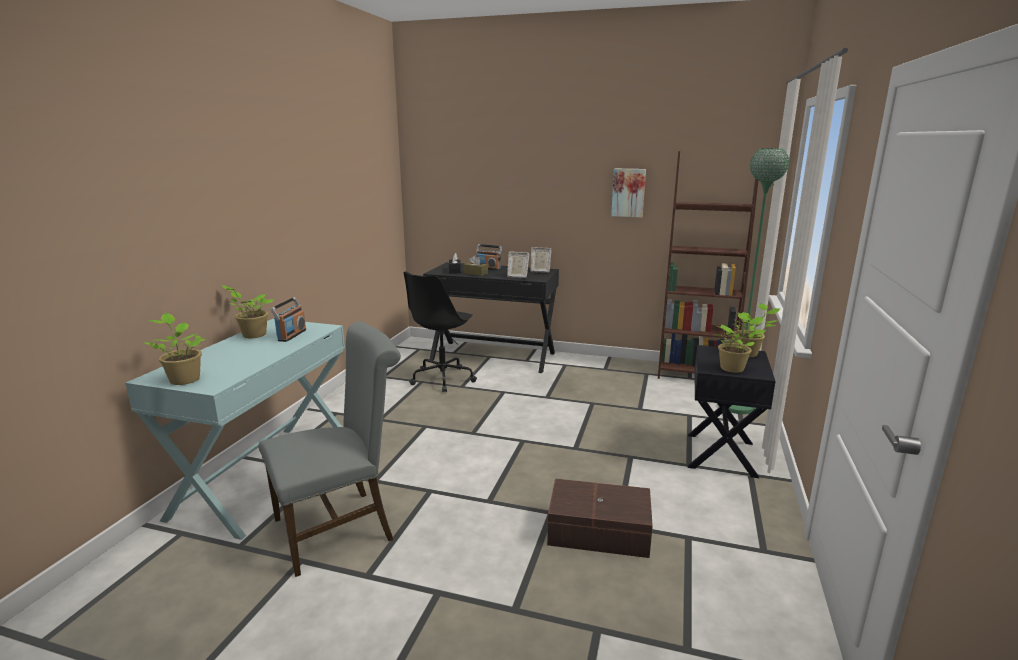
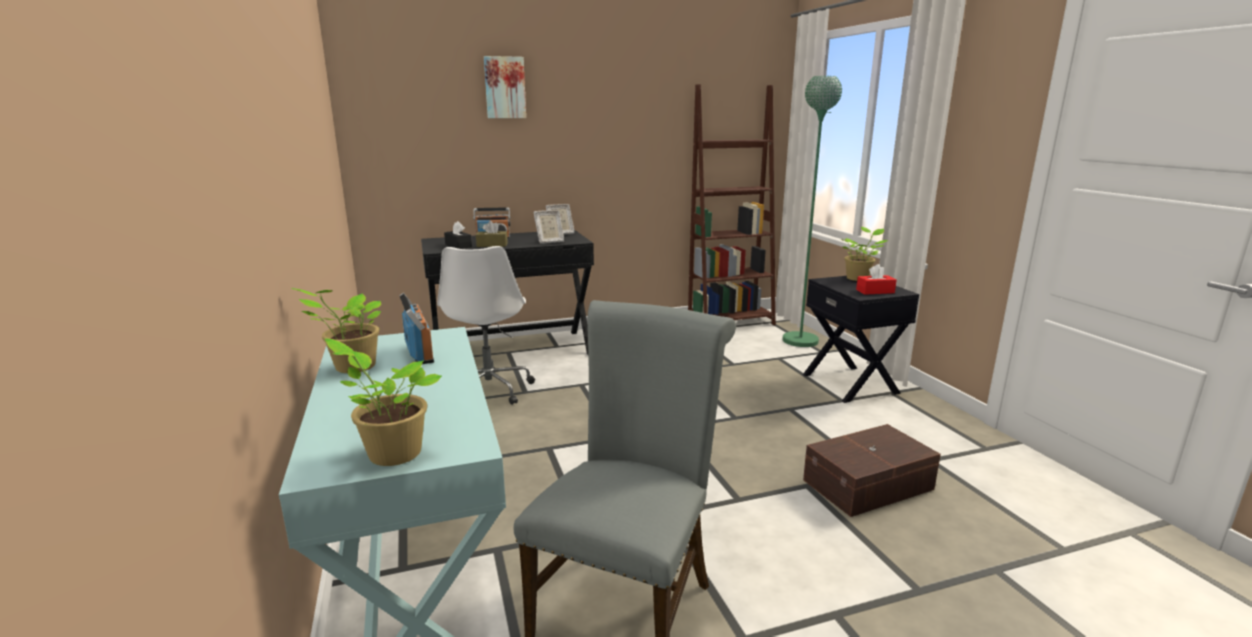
camera: 35 degrees left, 0 degrees up
black office chair [404,271,477,392] -> white office chair [437,246,535,405]
picture [611,169,646,217] -> picture moved to [484,56,526,118]
potted plant [716,313,766,373] -> red tissue box [856,264,897,295]

